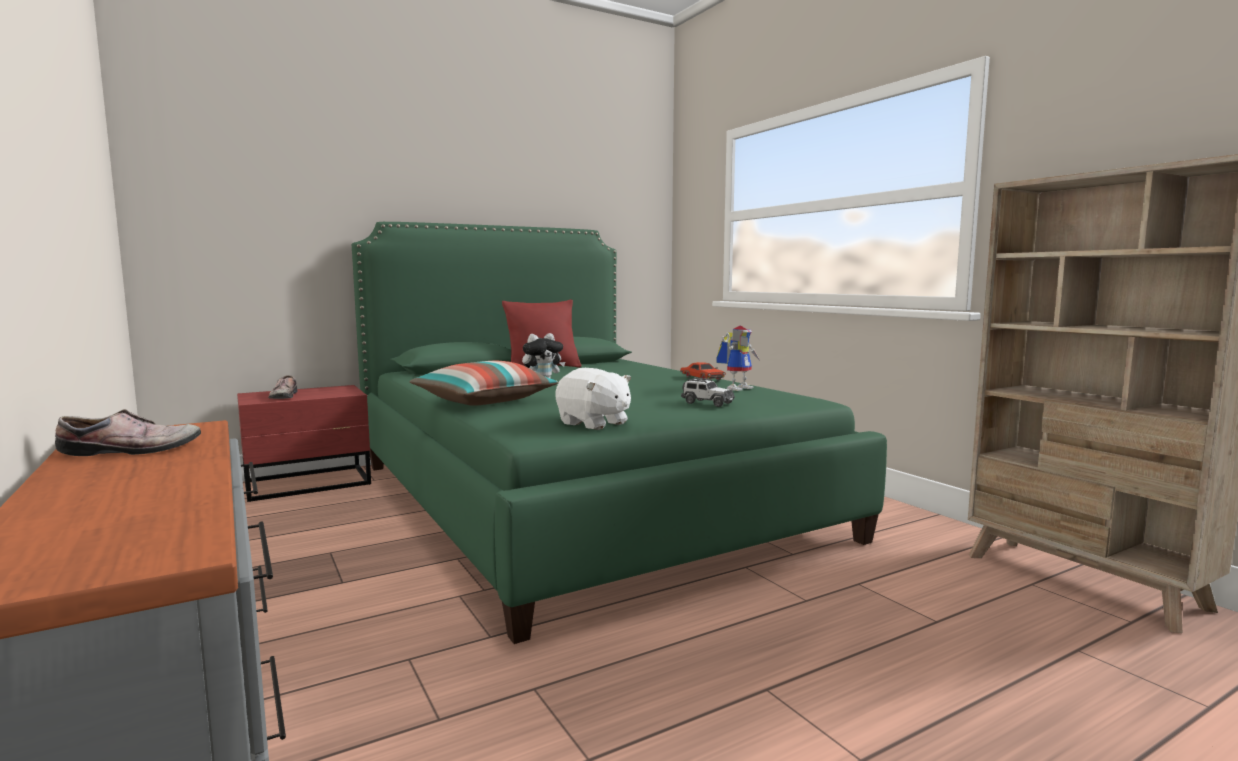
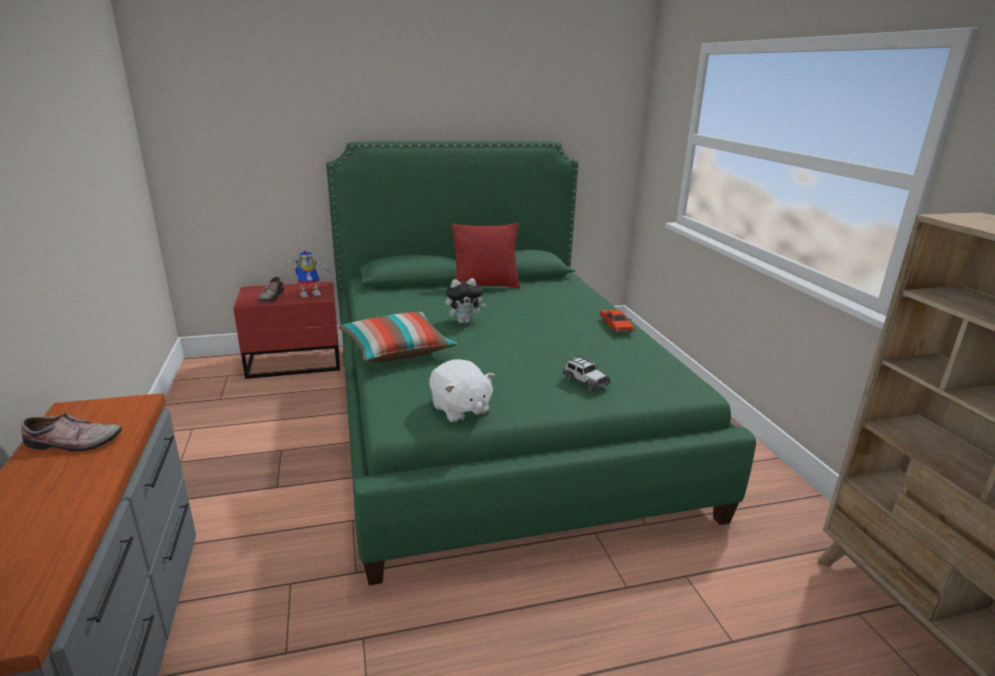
camera: 15 degrees right, 15 degrees up
toy robot [716,326,760,391] -> toy robot moved to [284,251,334,298]

